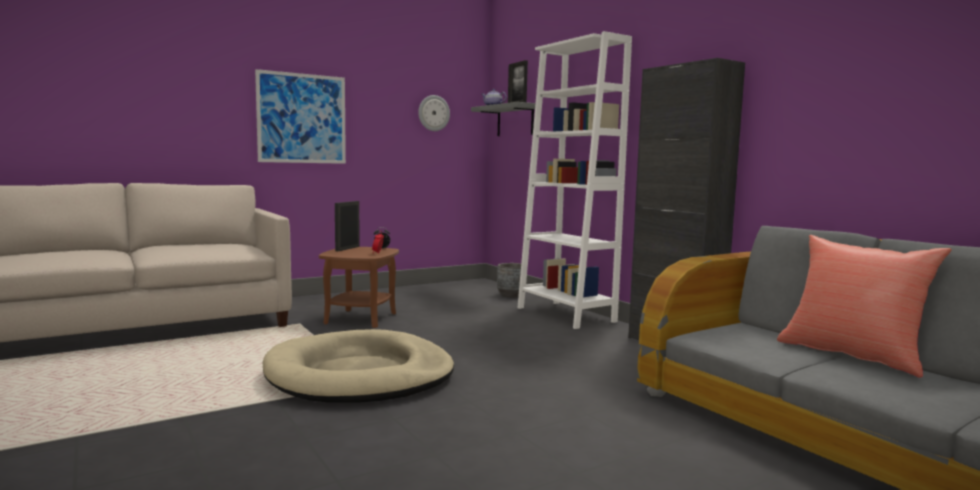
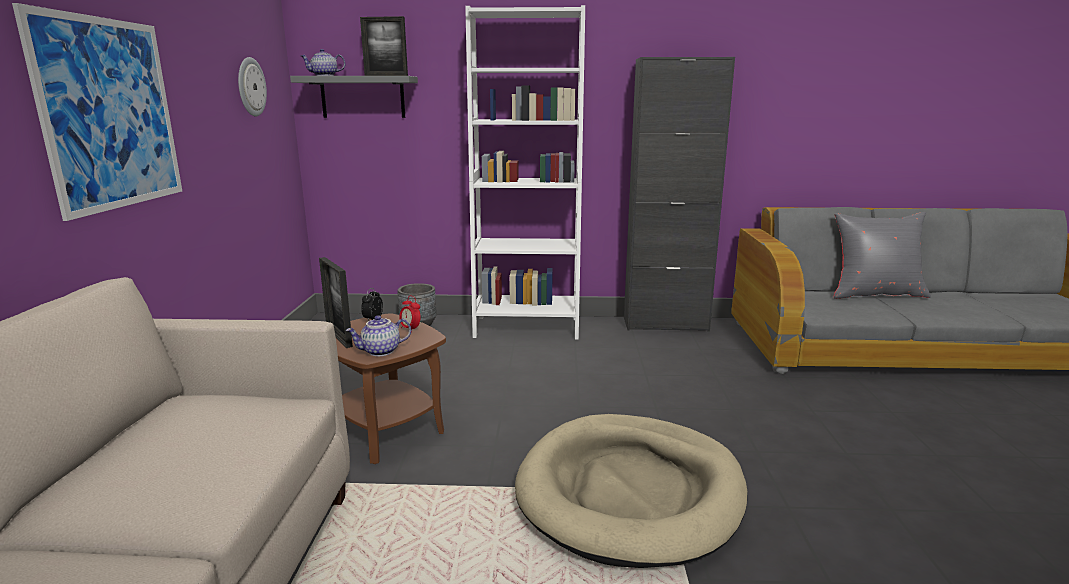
camera: 55 degrees left, 10 degrees up
red pillow [777,235,952,378] -> grey pillow [834,212,931,299]
none -> teapot [346,315,411,356]

